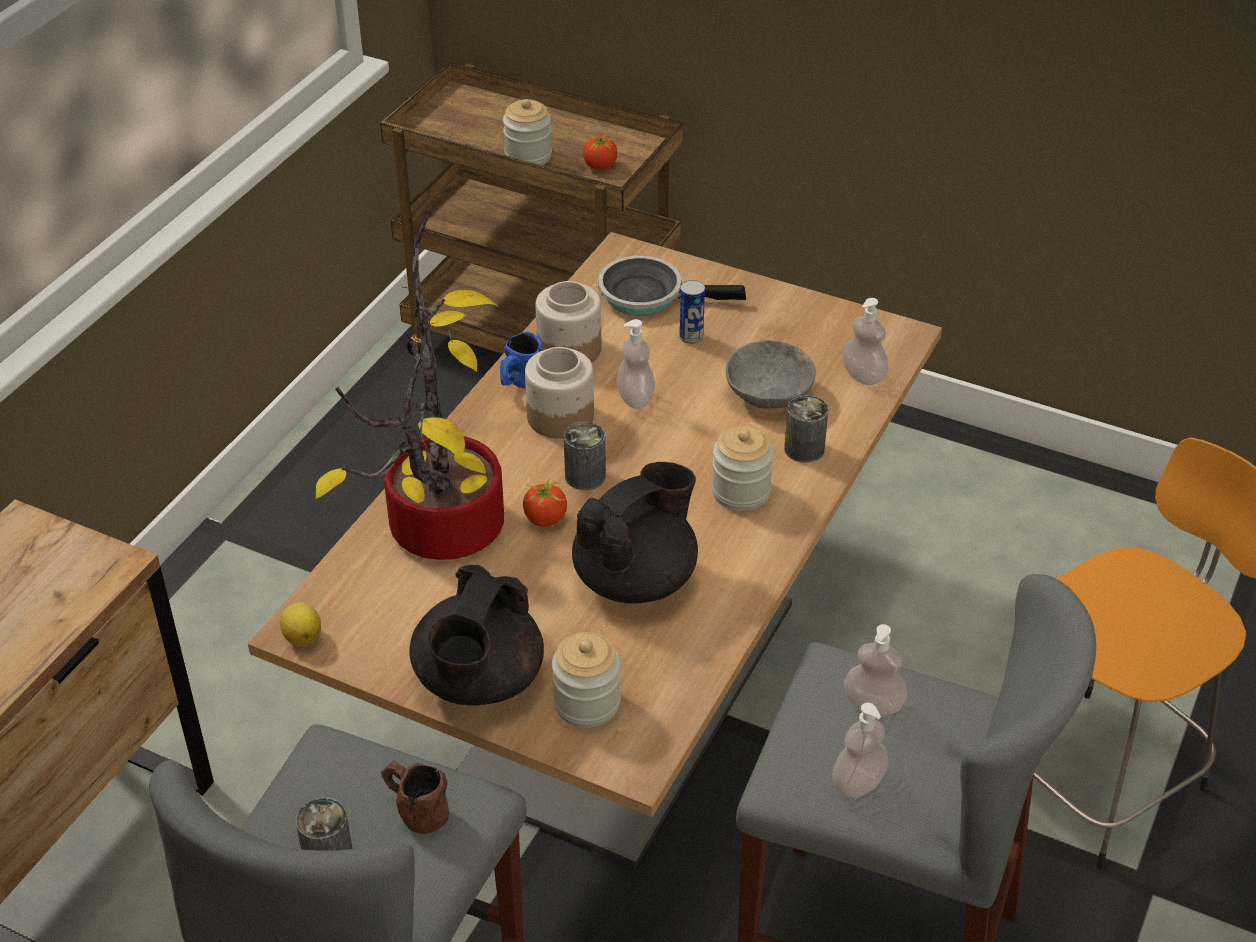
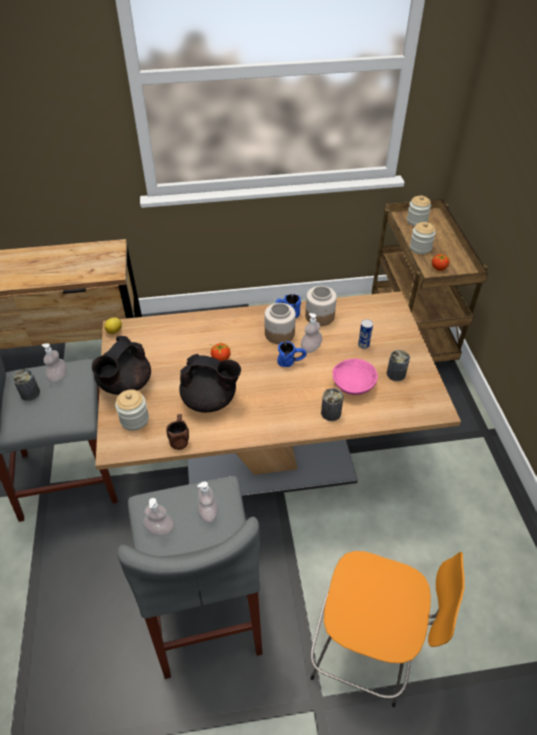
camera: 55 degrees right, 5 degrees up
potted plant [316,214,504,560] -> none
brown mug [381,760,449,834] -> brown mug moved to [167,414,189,450]
black teapot [410,565,544,706] -> black teapot turned 45 degrees counterclockwise [92,336,151,395]
can [564,422,606,490] -> can moved to [387,350,410,381]
frying pan [598,256,746,315] -> none
jar [712,426,774,511] -> jar moved to [407,196,431,226]
grey bowl [726,340,816,409] -> pink bowl [332,359,378,395]
soap dispenser [842,298,889,385] -> soap dispenser moved to [41,343,67,383]
none -> blue mug [277,341,307,367]

